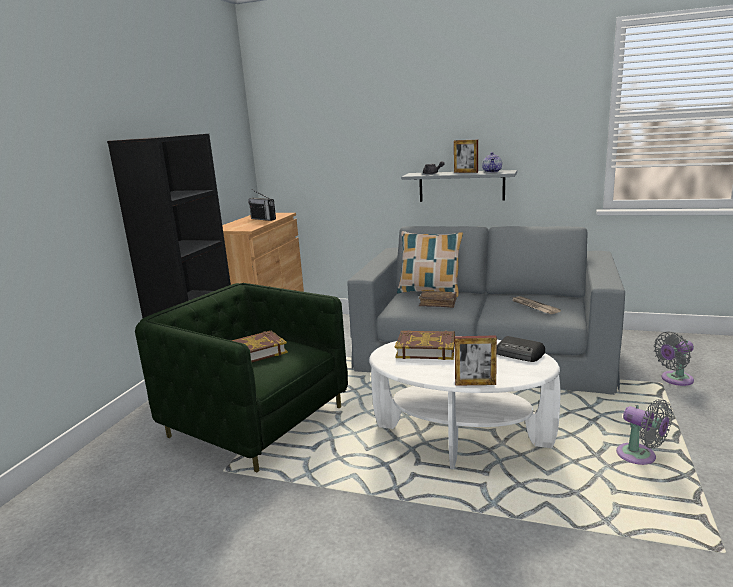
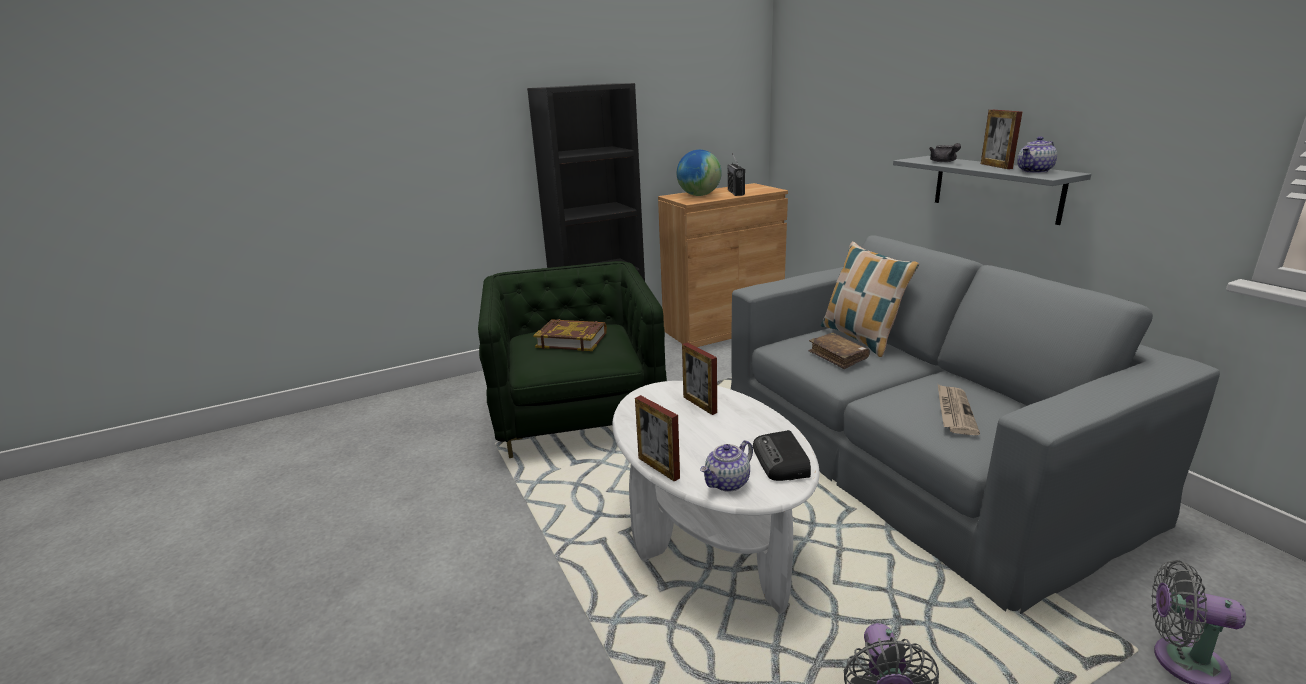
camera: 45 degrees right, 5 degrees up
book [395,330,455,360] -> picture frame [682,343,717,415]
none -> globe [677,150,722,196]
none -> teapot [700,440,753,492]

